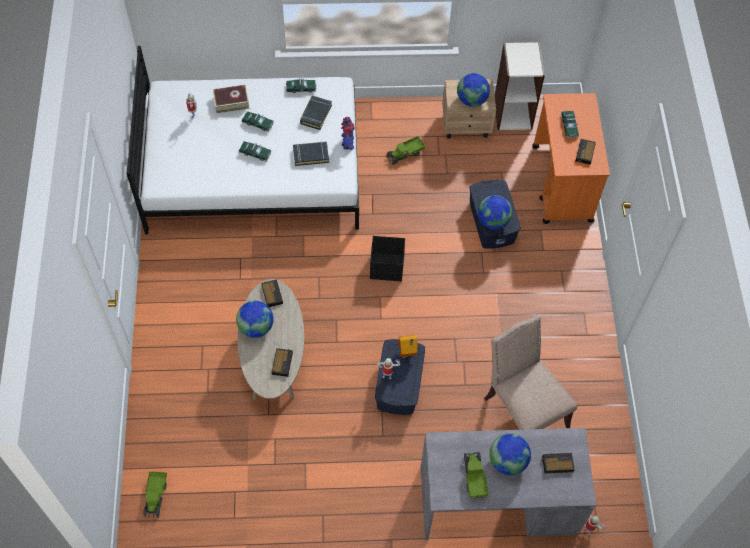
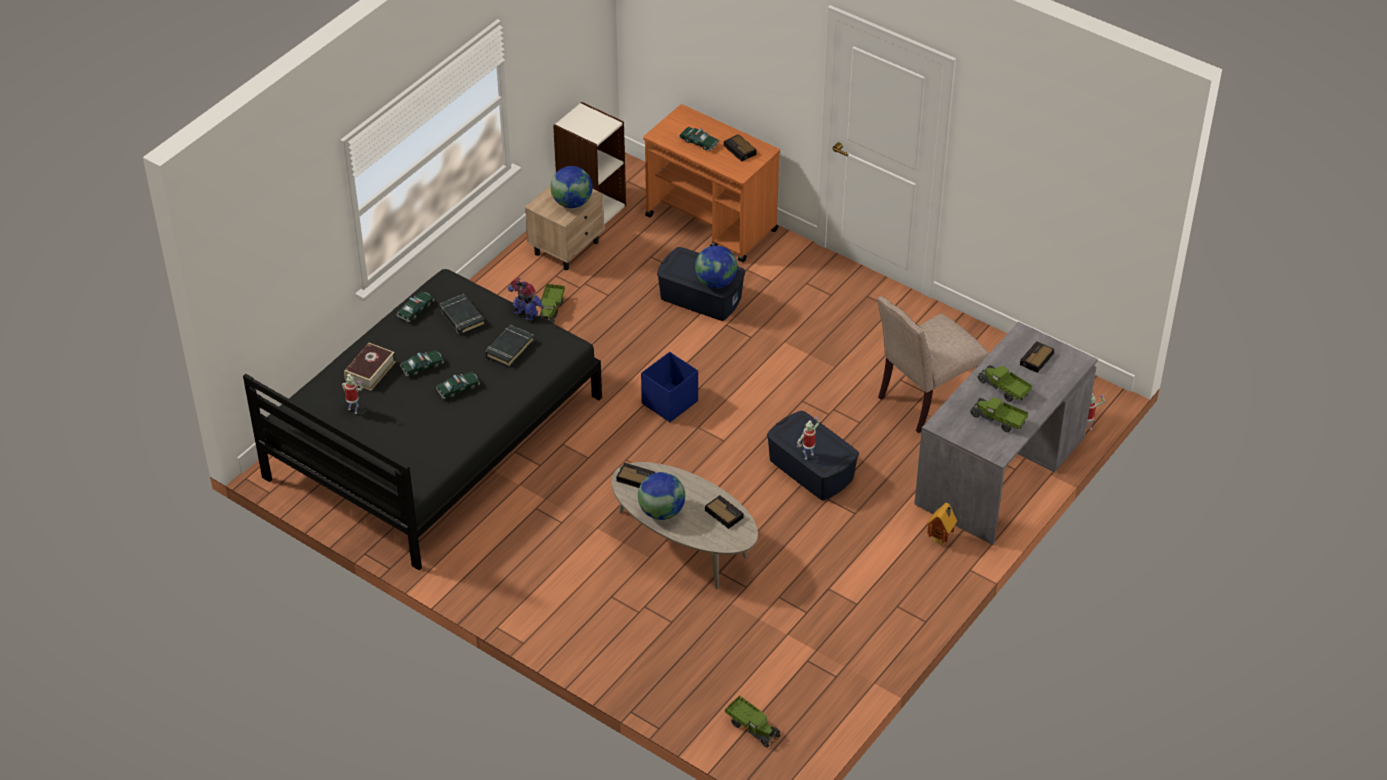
camera: 50 degrees left, 15 degrees down
white bed [126,46,359,235] -> black bed [243,269,602,570]
black storage box [370,236,405,281] -> blue storage box [641,352,698,422]
toy house [398,335,417,358] -> toy house moved to [926,503,957,545]
beige chair [484,315,577,430] -> beige chair turned 45 degrees counterclockwise [877,296,989,433]
globe [489,433,531,475] -> toy truck [977,365,1032,402]

